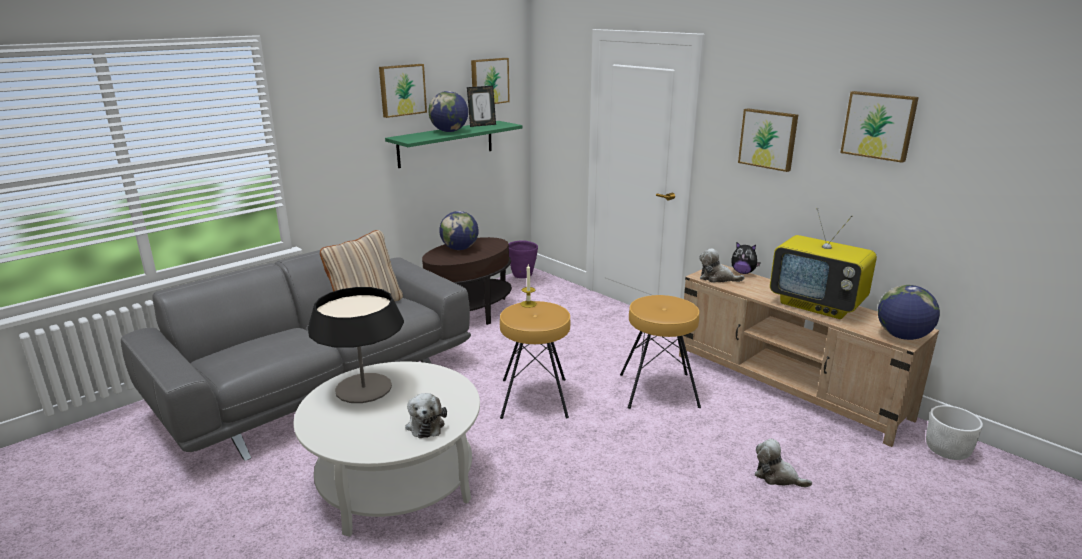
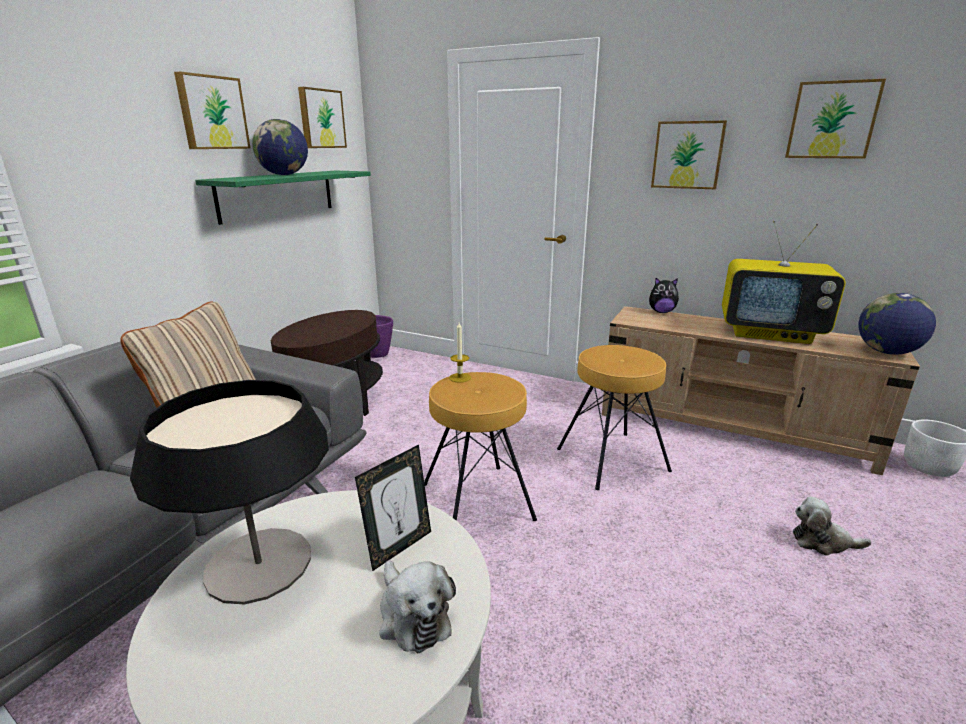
camera: 20 degrees left, 0 degrees up
globe [439,211,479,250] -> none
picture frame [467,86,496,127] -> picture frame moved to [355,444,431,571]
plush toy [699,248,745,283] -> none

